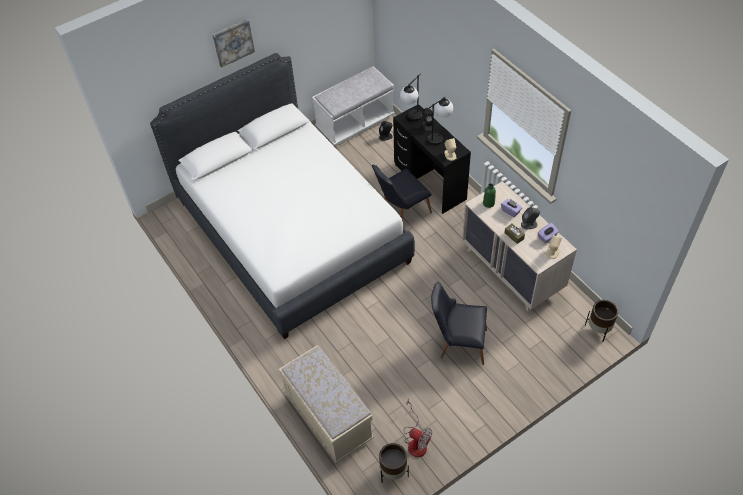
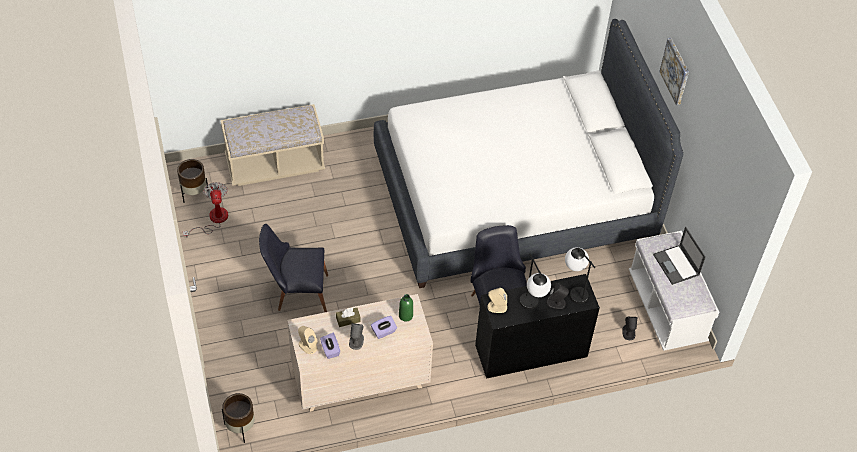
camera: 105 degrees right, 0 degrees up
fan [404,399,432,457] -> fan turned 120 degrees clockwise [183,182,228,238]
black chair [431,282,487,365] -> black chair turned 120 degrees counterclockwise [259,224,328,312]
none -> laptop [653,227,706,285]

